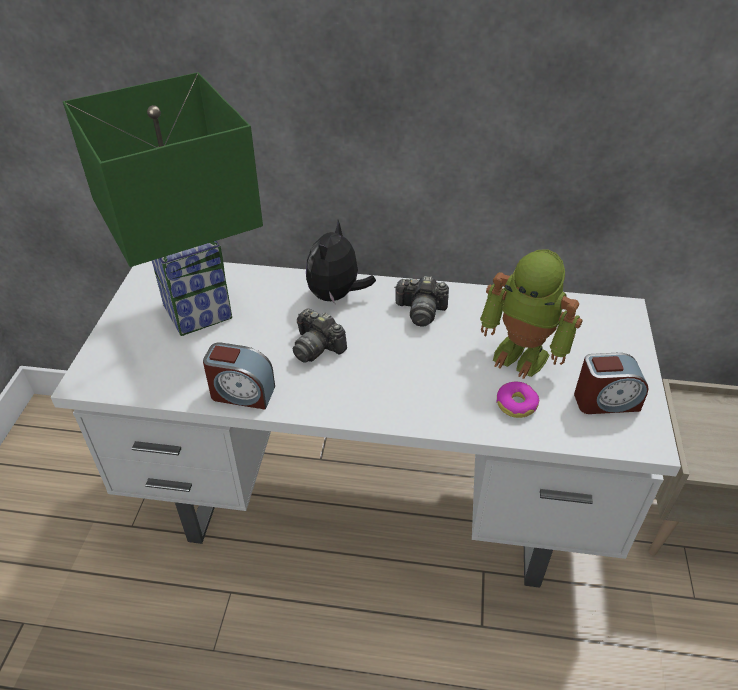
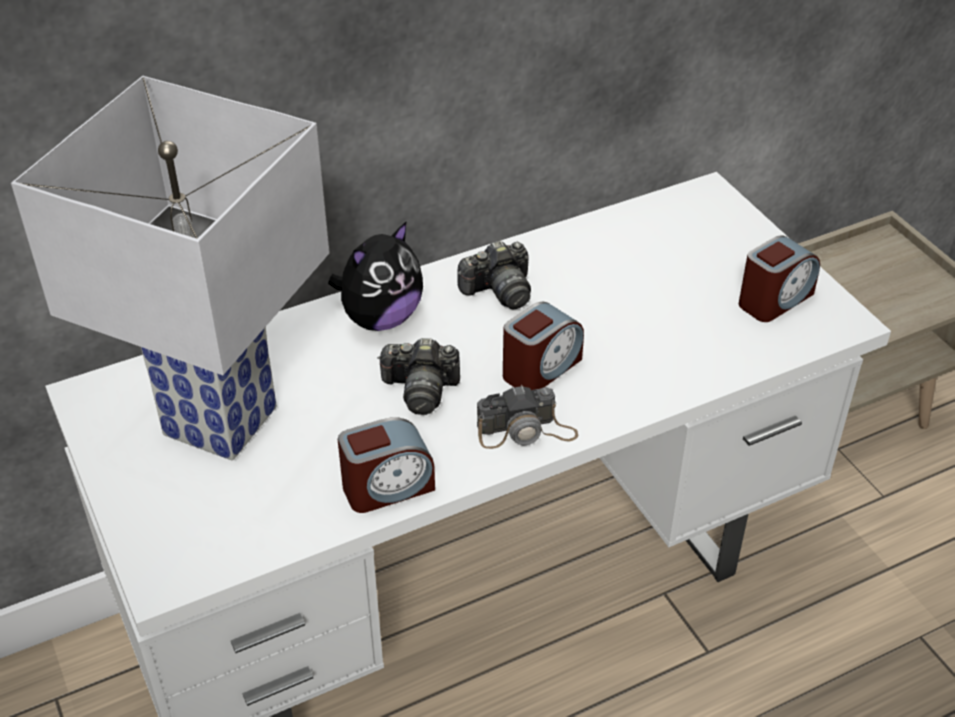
camera: 35 degrees left, 0 degrees up
green table lamp [63,72,263,336] -> white table lamp [11,75,330,460]
plush toy [306,220,376,304] -> plush toy turned 120 degrees counterclockwise [328,221,423,331]
toy robot [480,249,582,379] -> none
donut [496,382,540,418] -> none
none -> camera [477,385,578,449]
none -> alarm clock [503,302,584,390]

